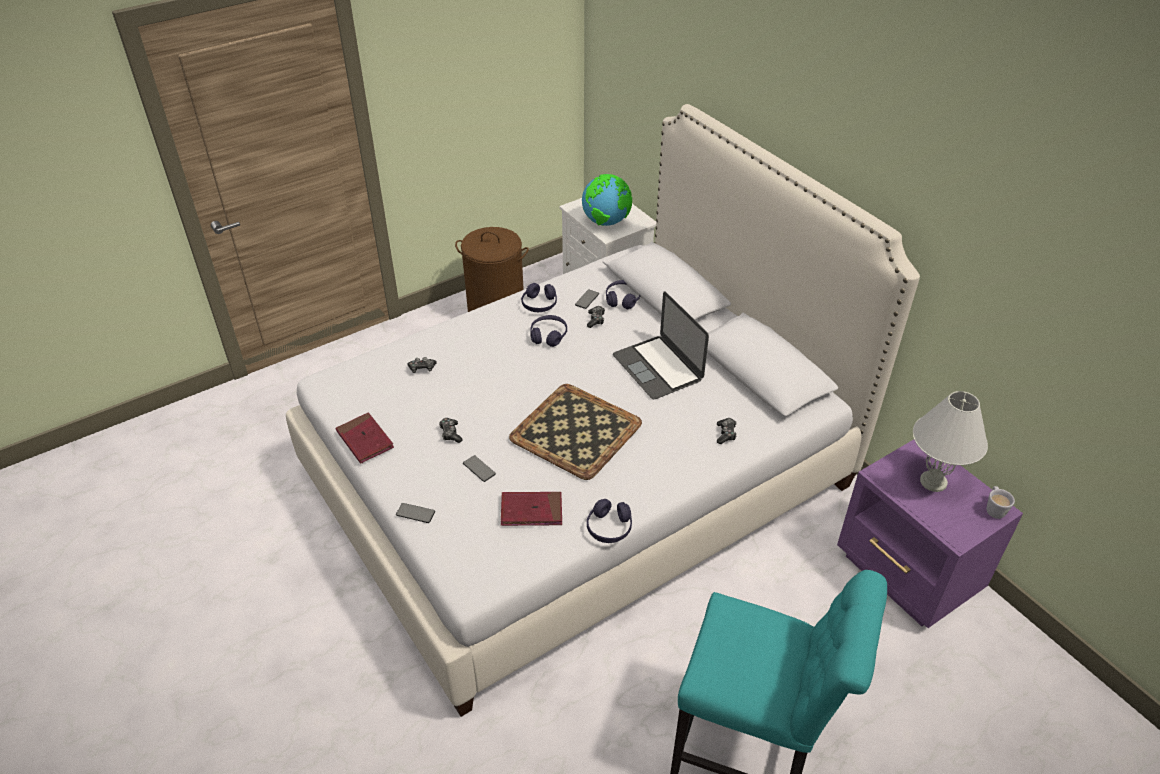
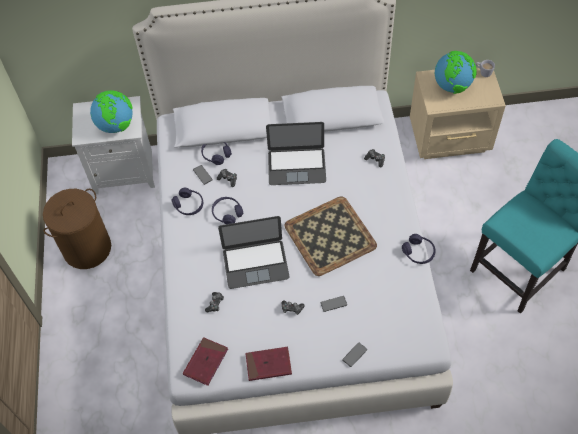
camera: 60 degrees left, 15 degrees up
red book [501,492,562,526] -> red book moved to [183,337,228,386]
purple nightstand [837,440,1023,628] -> beige nightstand [410,65,506,159]
white table lamp [913,391,988,492] -> globe [435,51,477,94]
none -> laptop [218,216,289,289]

